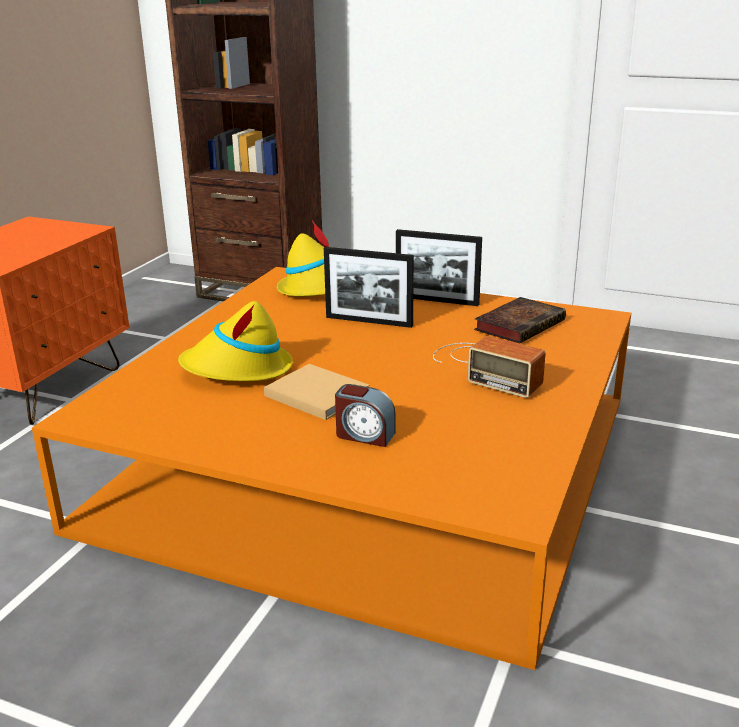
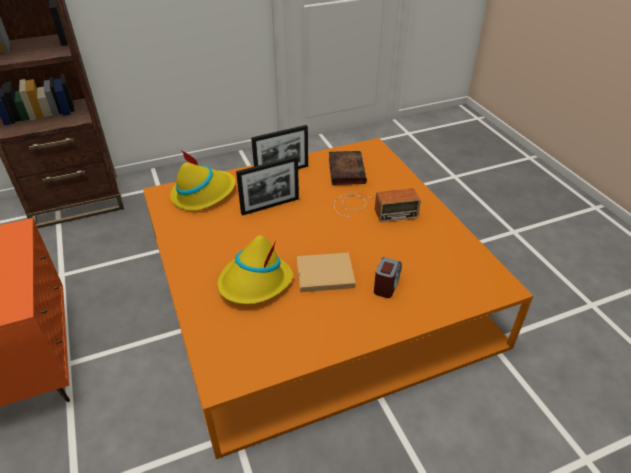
camera: 45 degrees left, 15 degrees up
alarm clock [335,384,395,447] -> alarm clock turned 45 degrees counterclockwise [374,257,402,298]

